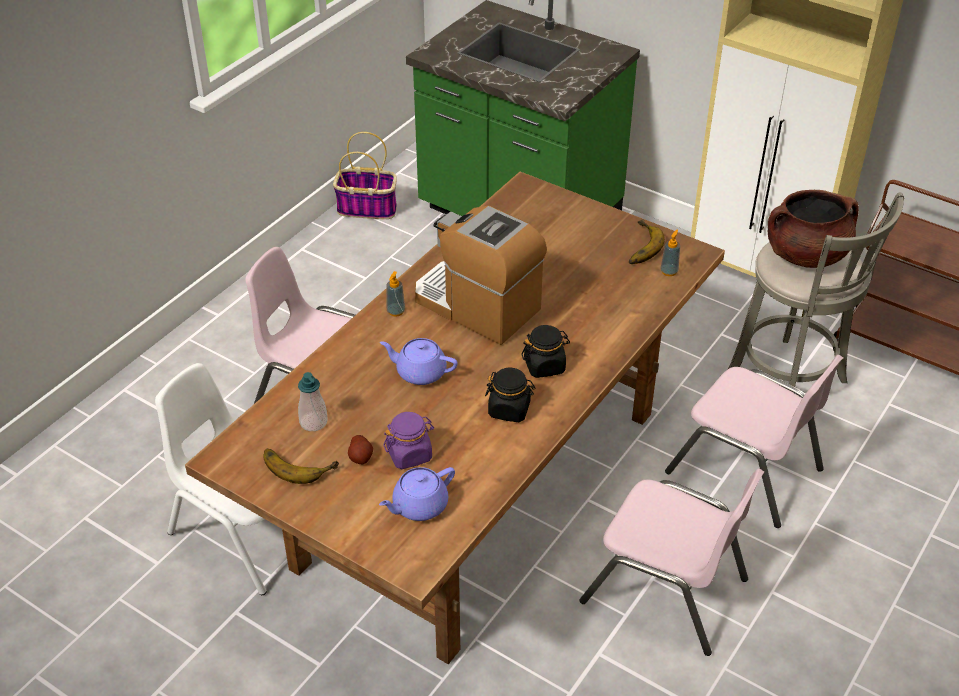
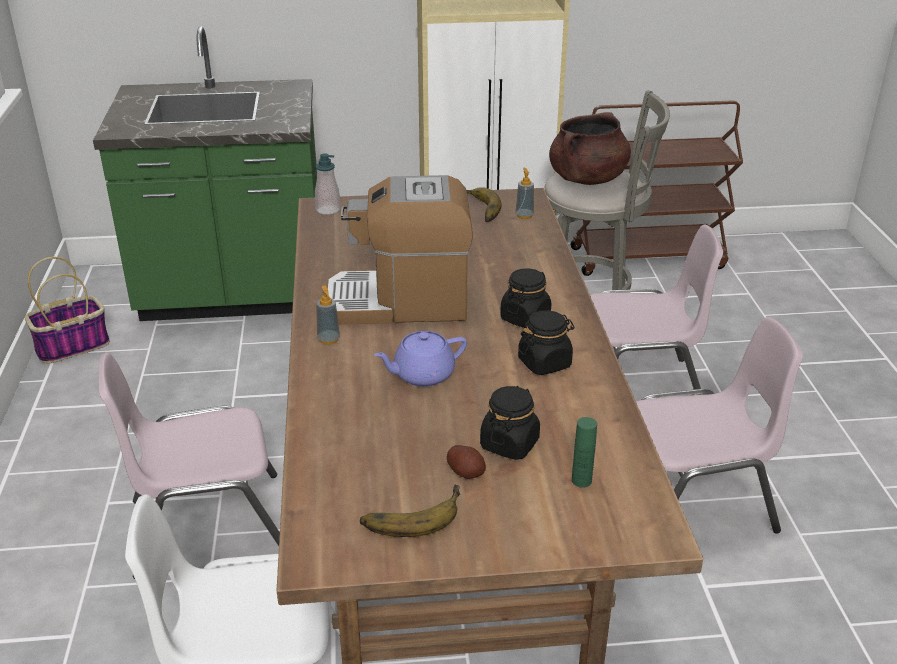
camera: 40 degrees left, 10 degrees down
soap dispenser [298,372,328,431] -> soap dispenser moved to [315,153,341,215]
purple teapot [379,467,455,521] -> green bottle [572,417,597,488]
purple jar [383,412,434,469] -> black jar [480,386,540,460]

